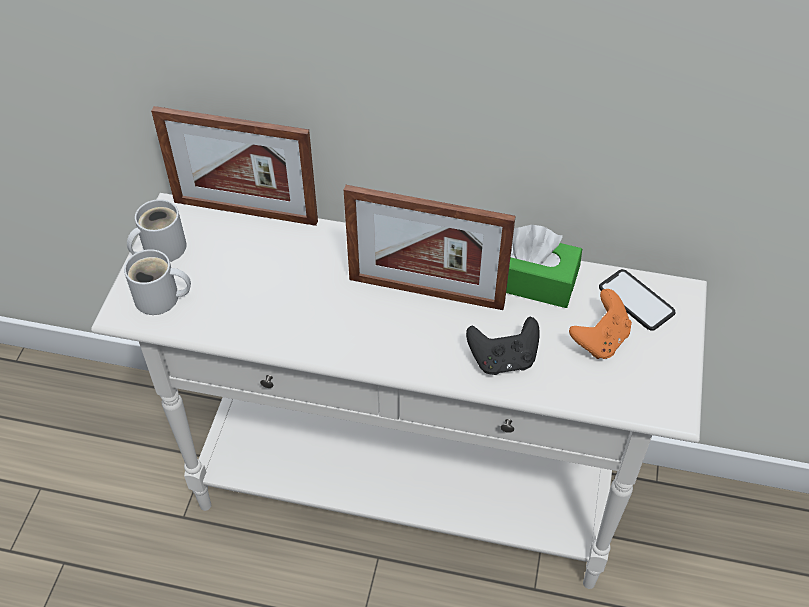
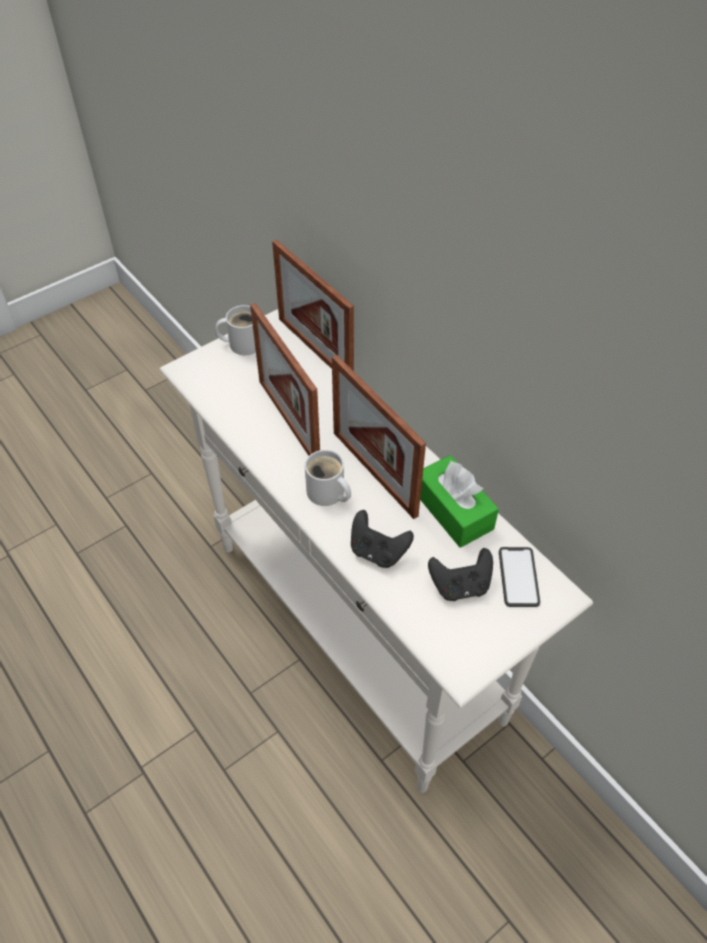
camera: 40 degrees right, 0 degrees up
white mug [124,249,191,315] -> white mug moved to [305,450,351,506]
orange game controller [569,289,632,359] -> black game controller [428,548,493,601]
none -> picture frame [250,303,320,456]

